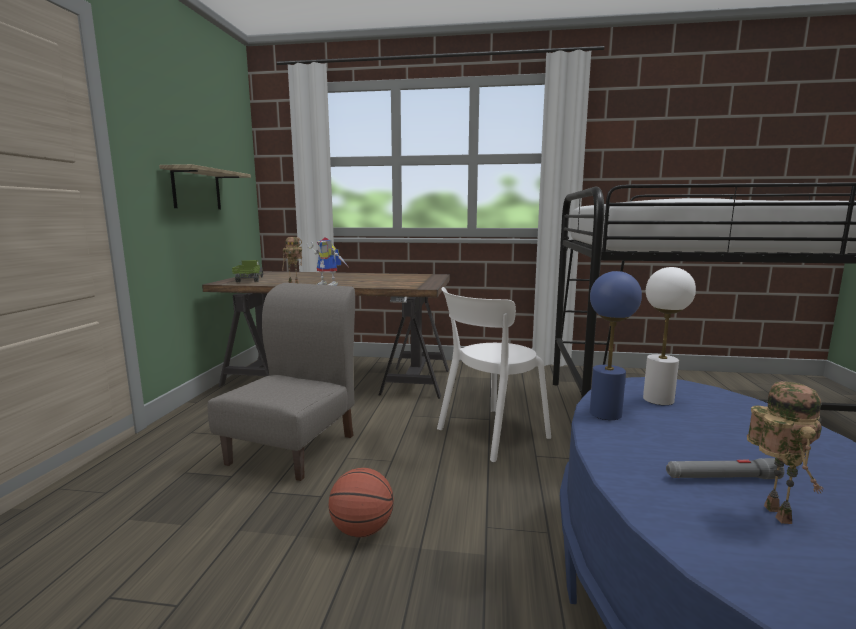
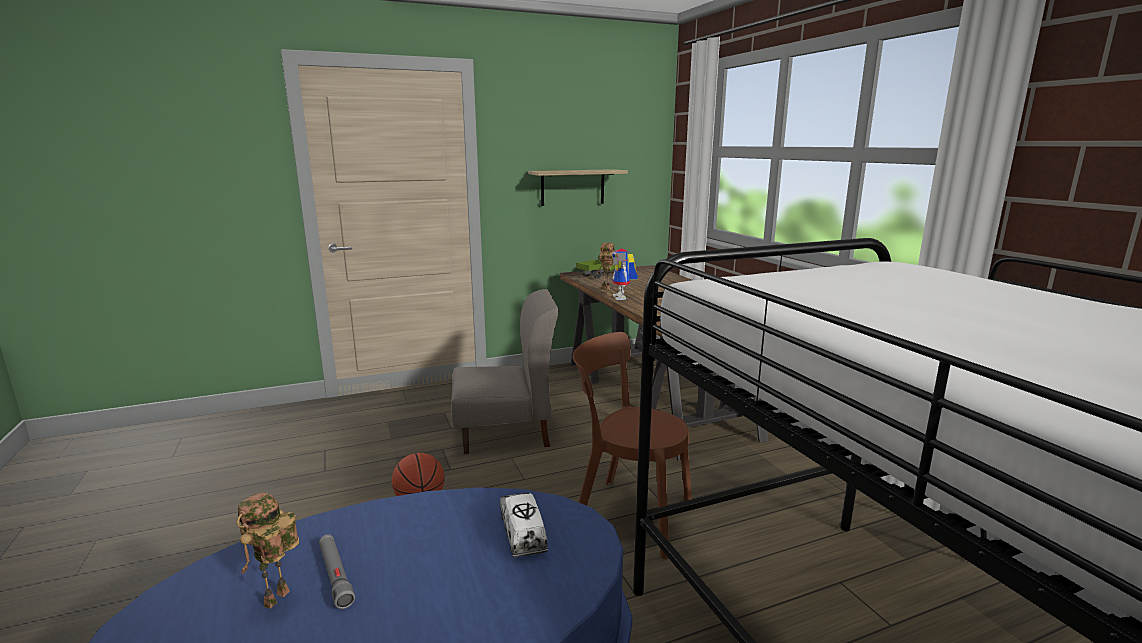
camera: 60 degrees right, 5 degrees up
white chair [437,287,551,462] -> brown chair [573,332,692,559]
blue table lamp [590,271,642,420] -> none
white table lamp [643,267,696,405] -> toy truck [500,493,548,558]
toy robot [747,381,824,524] -> toy robot turned 135 degrees clockwise [237,493,299,609]

